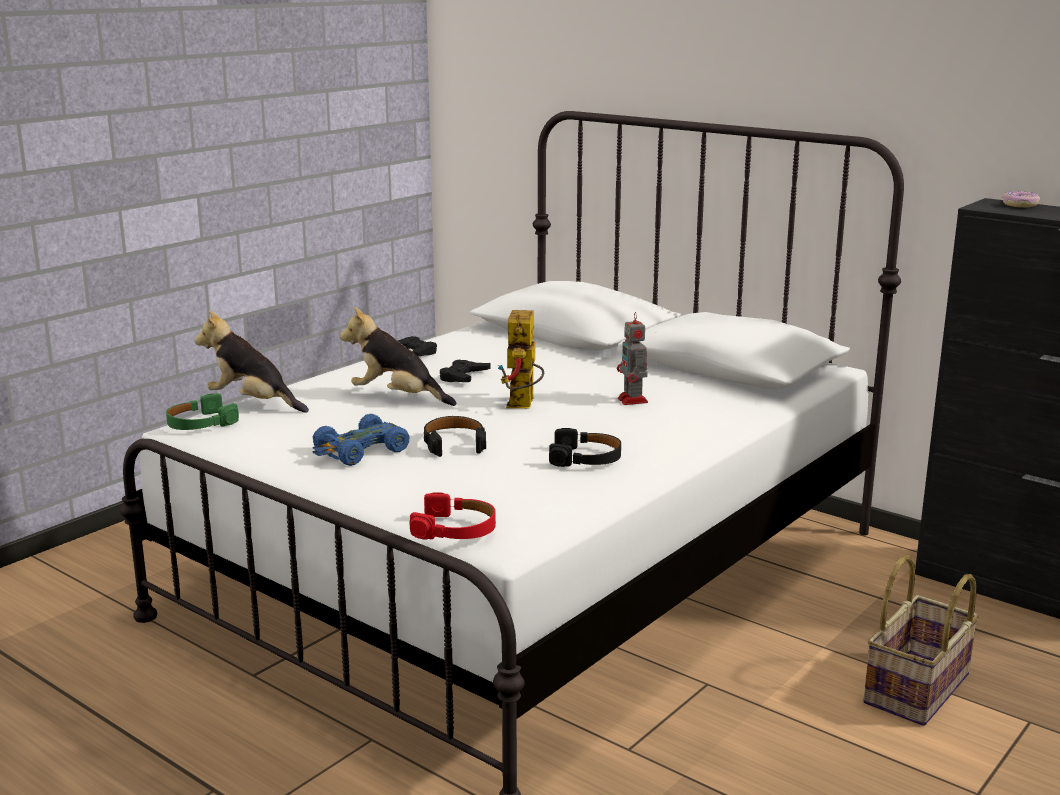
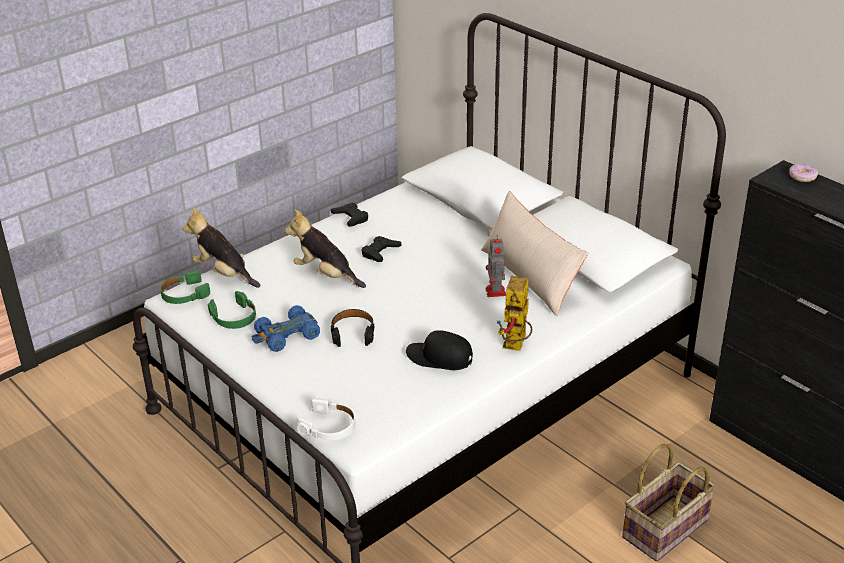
camera: 10 degrees right, 15 degrees up
red headphones [410,492,496,540] -> white headphones [297,398,355,440]
toy robot [498,310,544,408] -> toy robot moved to [497,276,532,351]
black headphones [549,428,621,467] -> black cap [406,330,473,370]
none -> green headphones [208,291,256,329]
none -> beige pillow [481,191,588,316]

